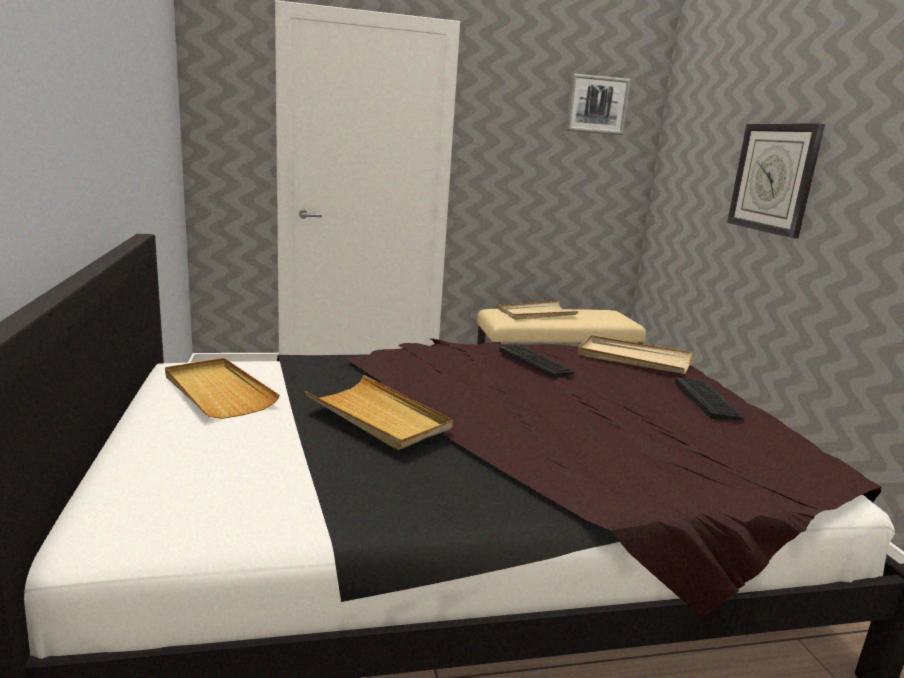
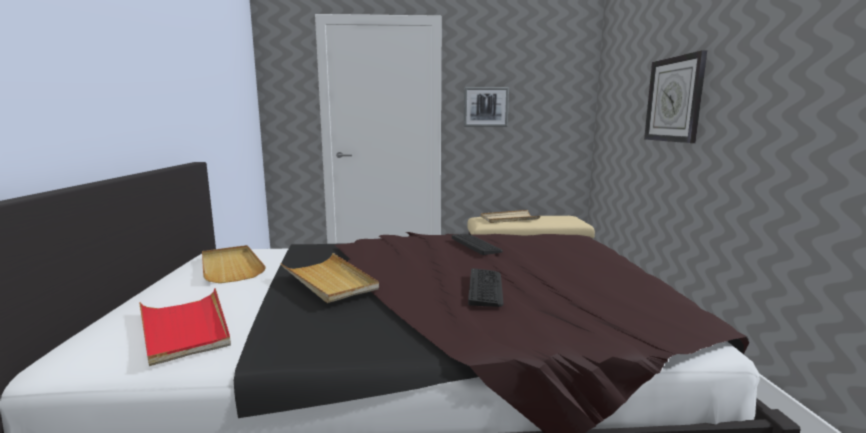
camera: 10 degrees right, 5 degrees down
picture [565,73,631,135] -> picture moved to [464,87,509,127]
beige tray [578,335,693,374] -> none
keyboard [675,377,744,420] -> keyboard moved to [468,268,504,307]
none -> red tray [139,288,231,366]

